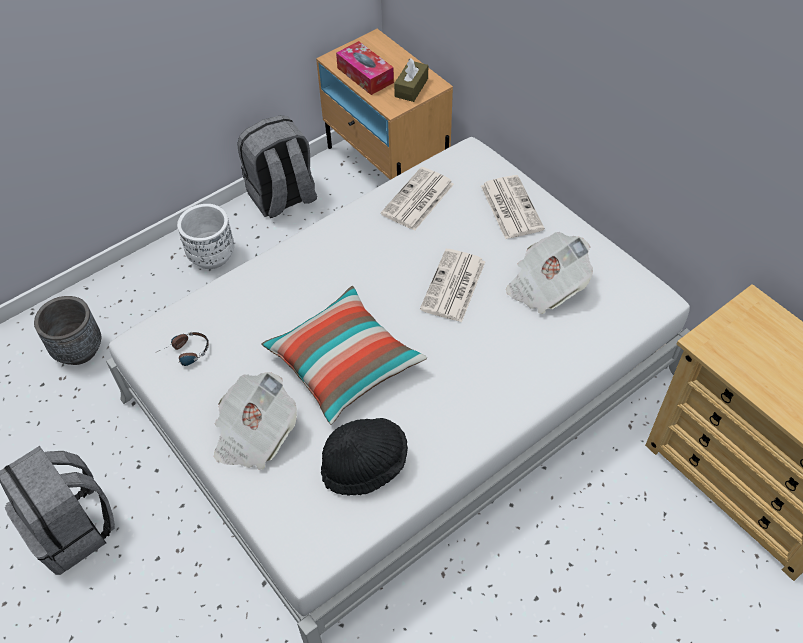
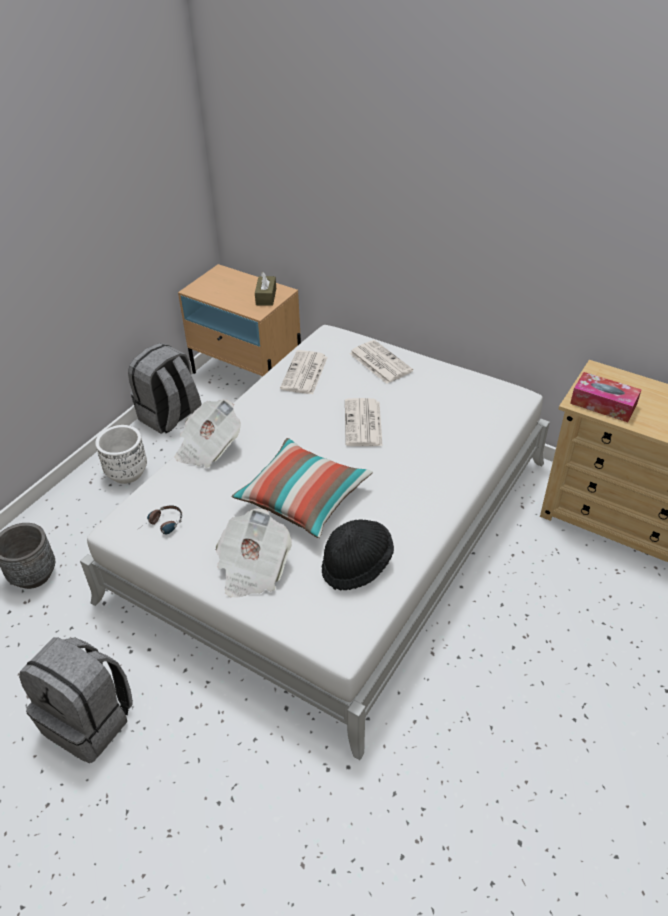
camera: 20 degrees left, 10 degrees down
tissue box [336,41,394,95] -> tissue box moved to [570,372,642,422]
newspaper [506,232,593,314] -> newspaper moved to [175,400,241,468]

